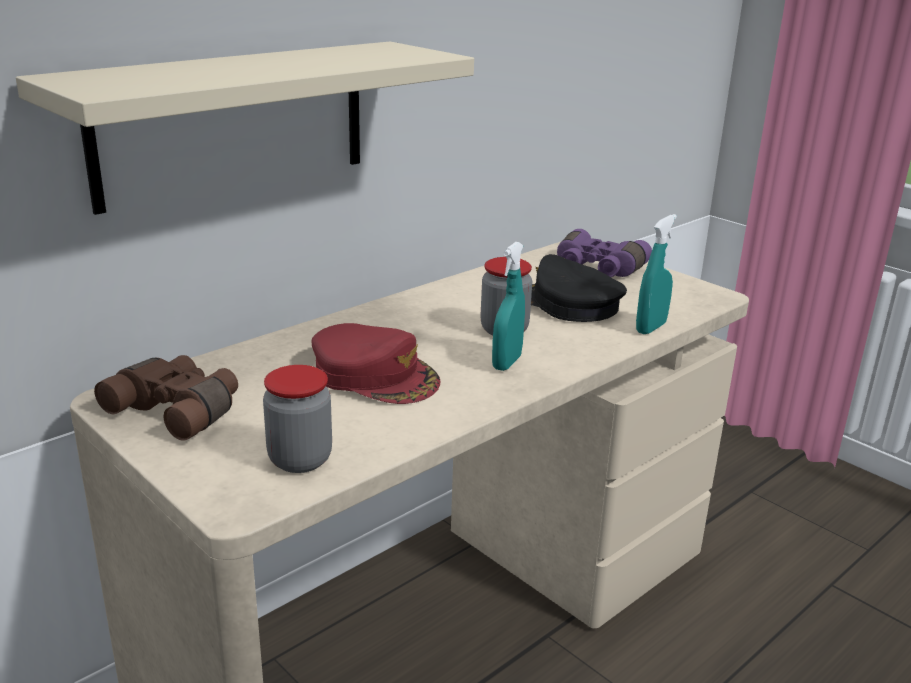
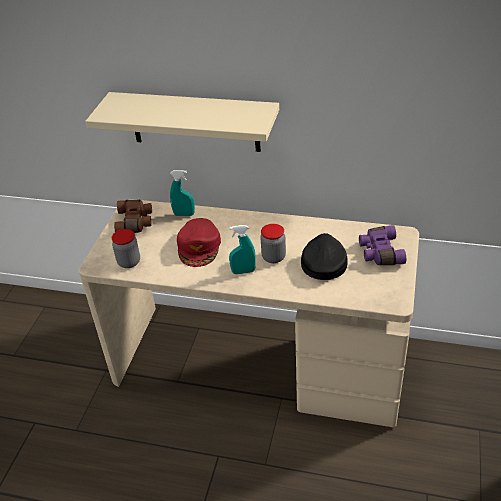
camera: 60 degrees right, 15 degrees up
turquoise spray bottle [636,214,677,334] -> turquoise spray bottle moved to [170,170,195,216]

